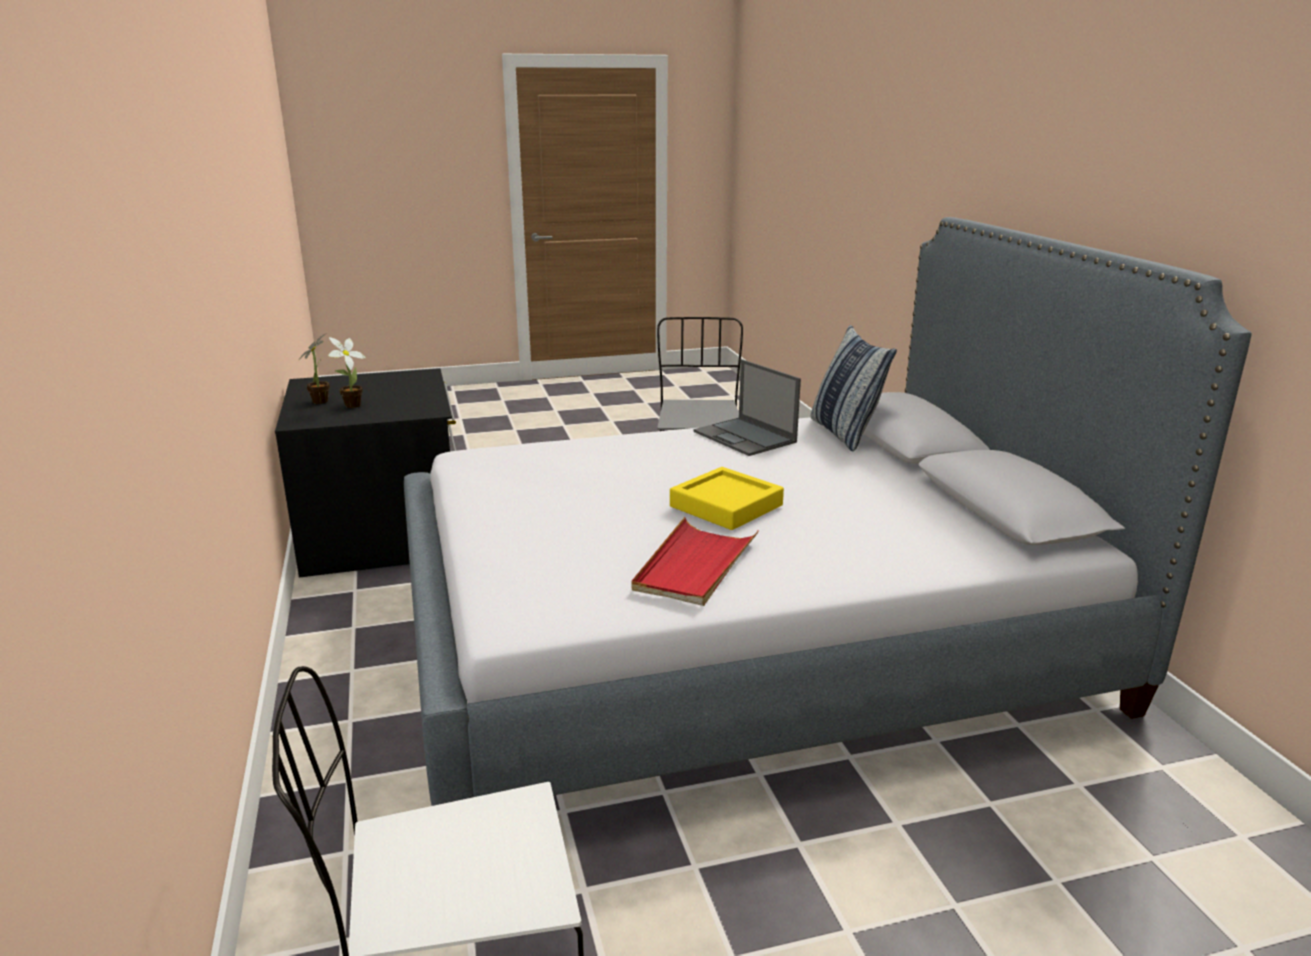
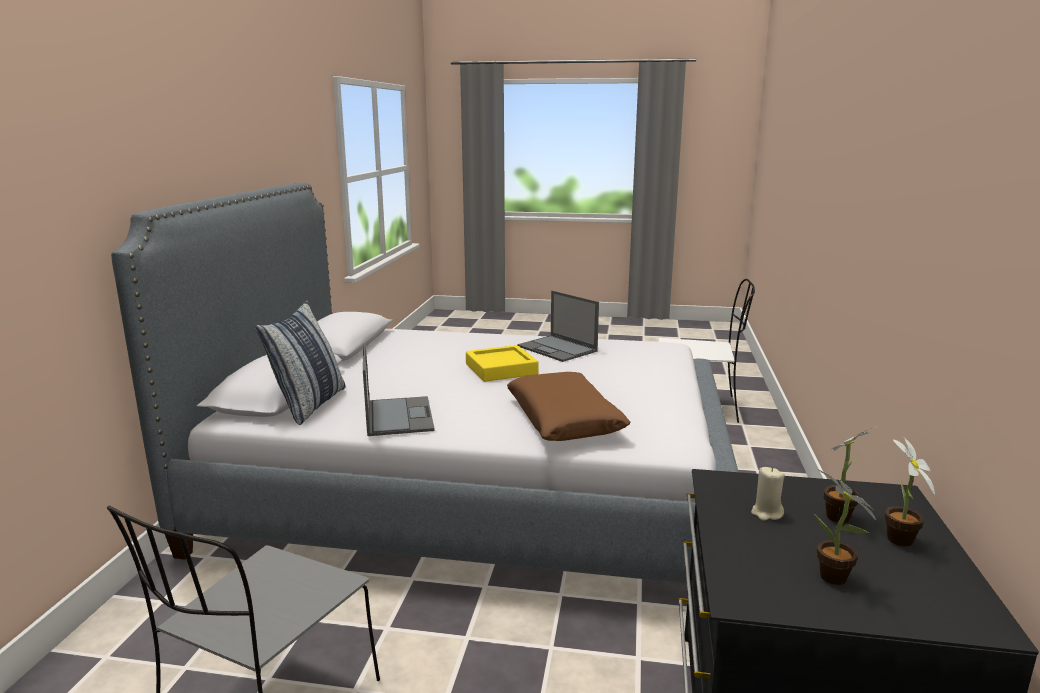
camera: 155 degrees left, 5 degrees down
red tray [631,517,759,606] -> laptop [517,290,599,362]
none -> brown pillow [507,372,631,441]
none -> beige candle [751,467,785,521]
none -> potted plant [813,469,876,585]

